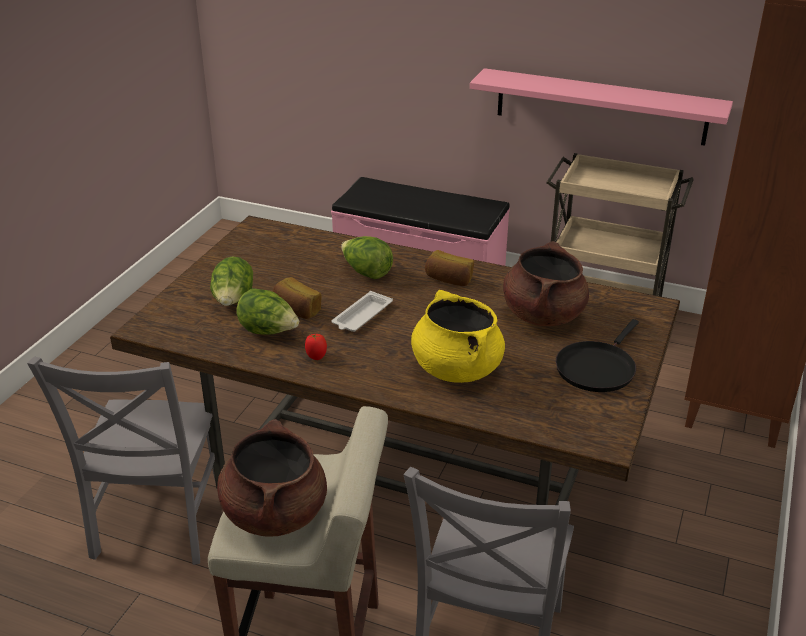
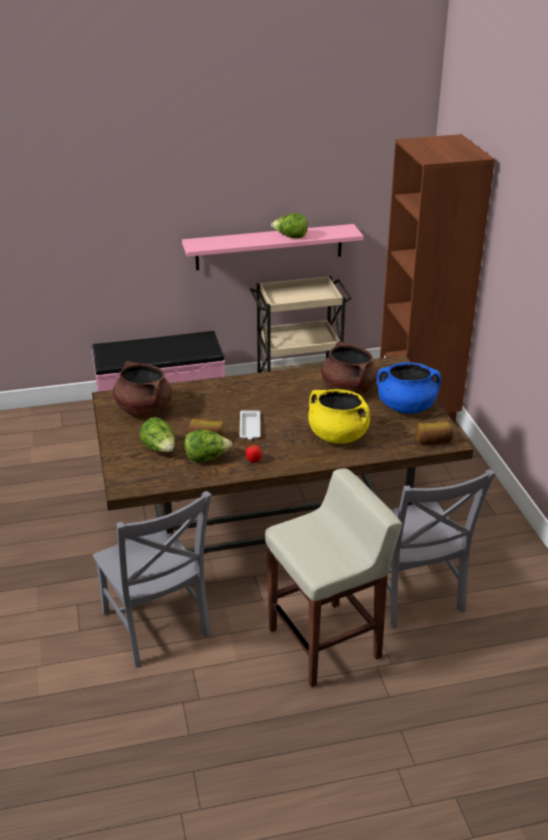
camera: 35 degrees left, 0 degrees up
brown cooking pot [217,419,327,537] -> brown cooking pot moved to [113,361,172,416]
lettuce [341,236,393,279] -> lettuce moved to [271,213,308,238]
bread [425,250,474,286] -> bread moved to [417,422,454,445]
black frying pan [556,319,639,392] -> blue cooking pot [377,362,441,414]

